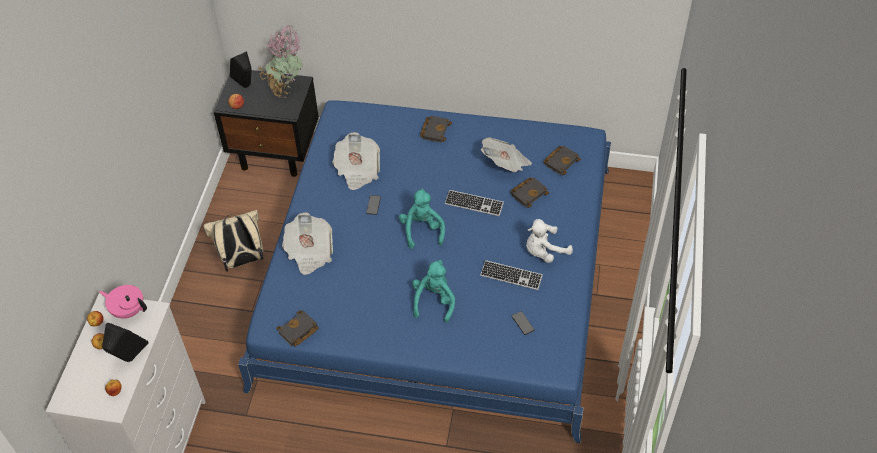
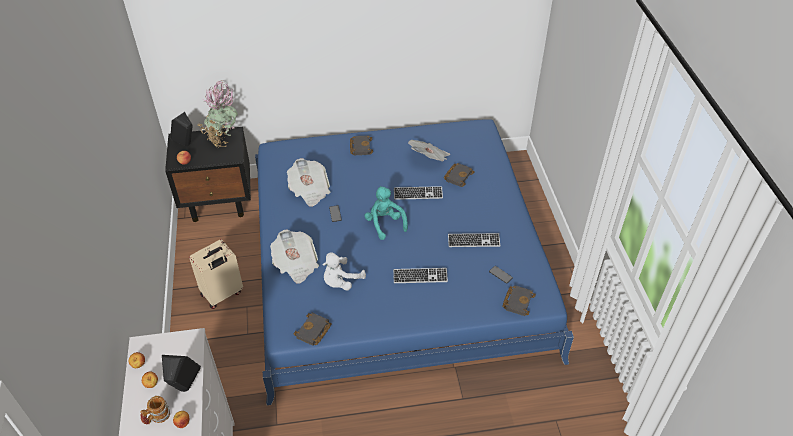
camera: 20 degrees left, 5 degrees down
pink teapot [99,285,147,319] -> none
beige backpack [203,210,264,272] -> beige suitcase [189,239,243,309]
turquoise plush toy [412,260,455,323] -> keyboard [393,268,448,283]
white plush toy [526,219,573,263] -> white plush toy moved to [323,252,366,290]
black book [543,146,581,175] -> black book moved to [502,285,536,316]
none -> mug [140,396,170,425]

